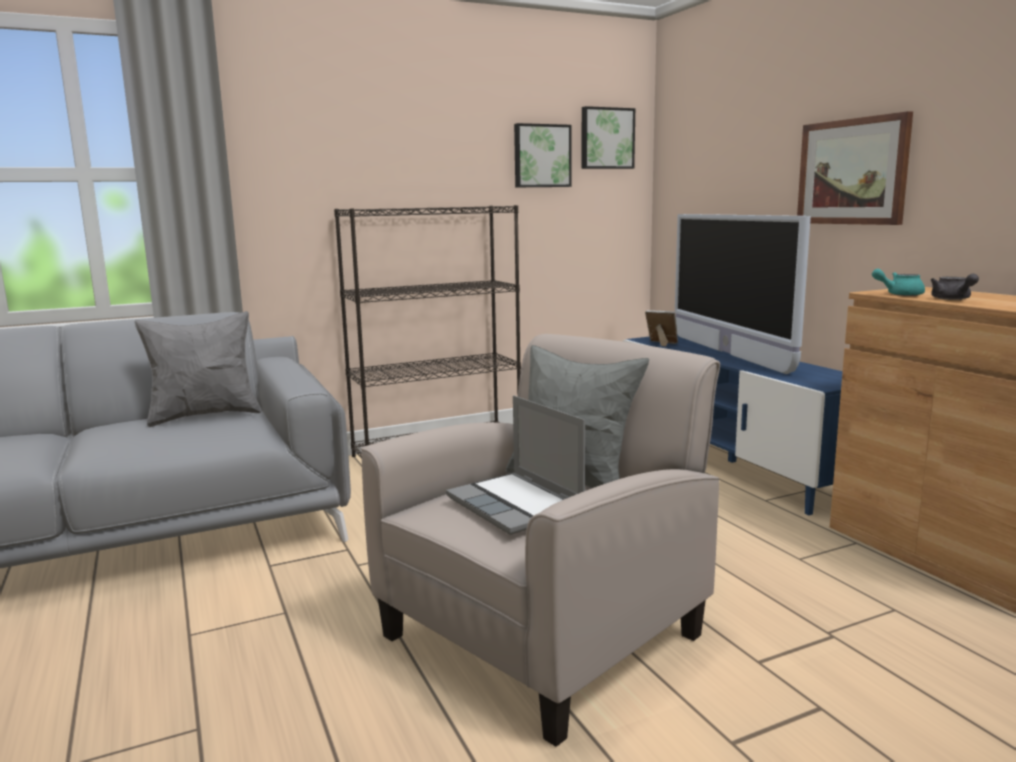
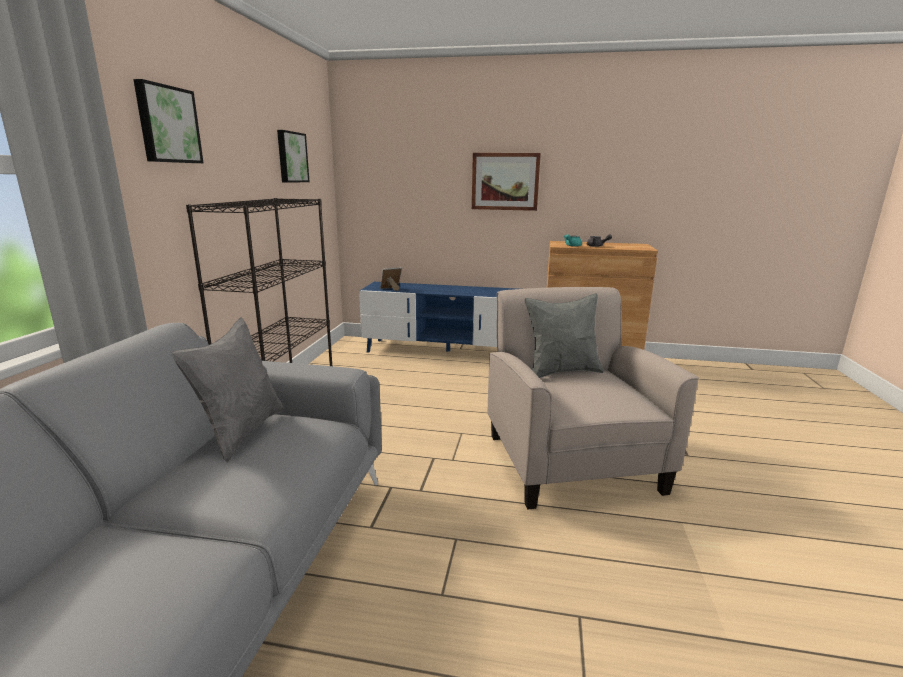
camera: 55 degrees left, 5 degrees up
laptop [446,395,585,535] -> none
picture [582,106,635,169] -> picture moved to [133,79,204,163]
television [675,214,811,374] -> none

